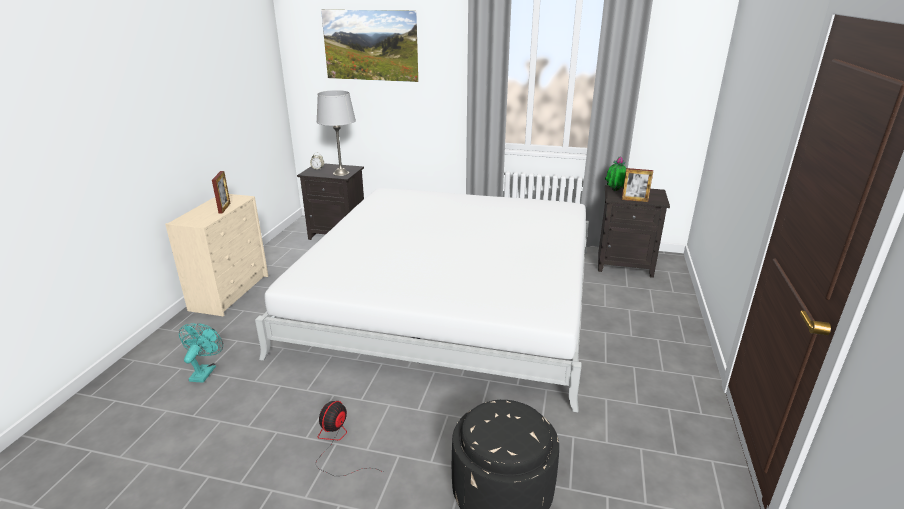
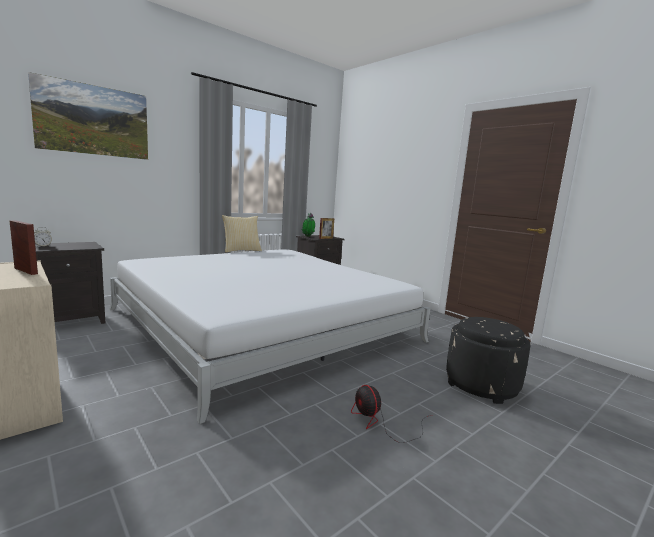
camera: 55 degrees left, 15 degrees down
turquoise fan [179,323,223,383] -> none
grey table lamp [316,90,356,176] -> none
none -> pillow [222,215,262,252]

